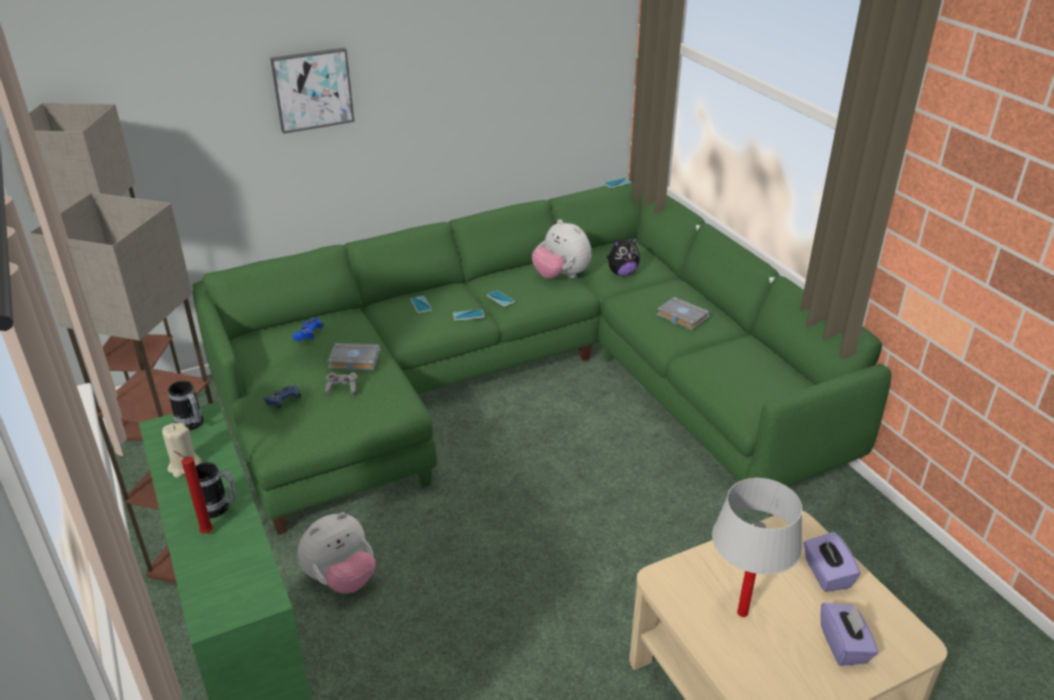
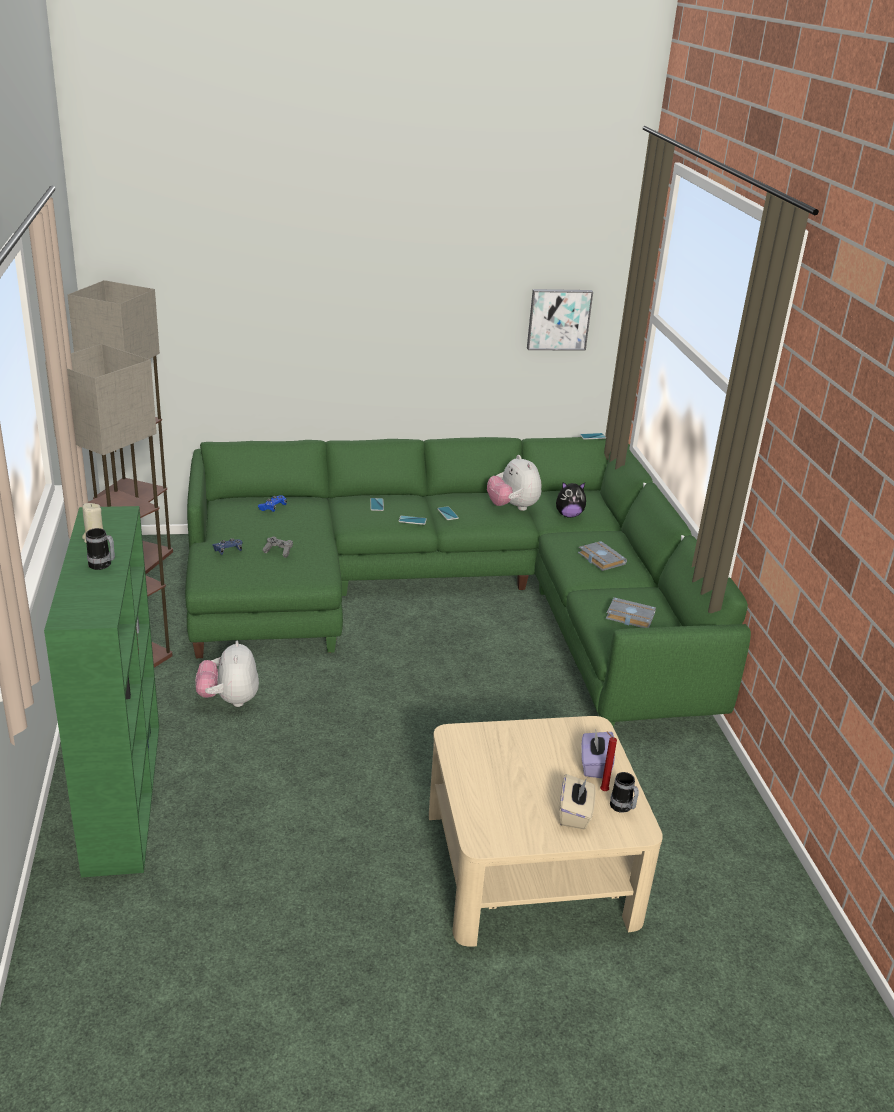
camera: 15 degrees right, 5 degrees down
mug [168,381,204,431] -> mug moved to [610,772,639,813]
red candle [173,451,213,534] -> red candle moved to [600,731,617,791]
picture [270,48,354,134] -> picture moved to [527,289,593,351]
plush toy [297,512,375,593] -> plush toy turned 105 degrees clockwise [195,641,259,707]
grey book [327,343,380,370] -> grey book moved to [606,597,656,628]
white table lamp [712,478,803,617] -> none
purple tissue box [820,602,878,666] -> beige tissue box [559,774,596,829]

